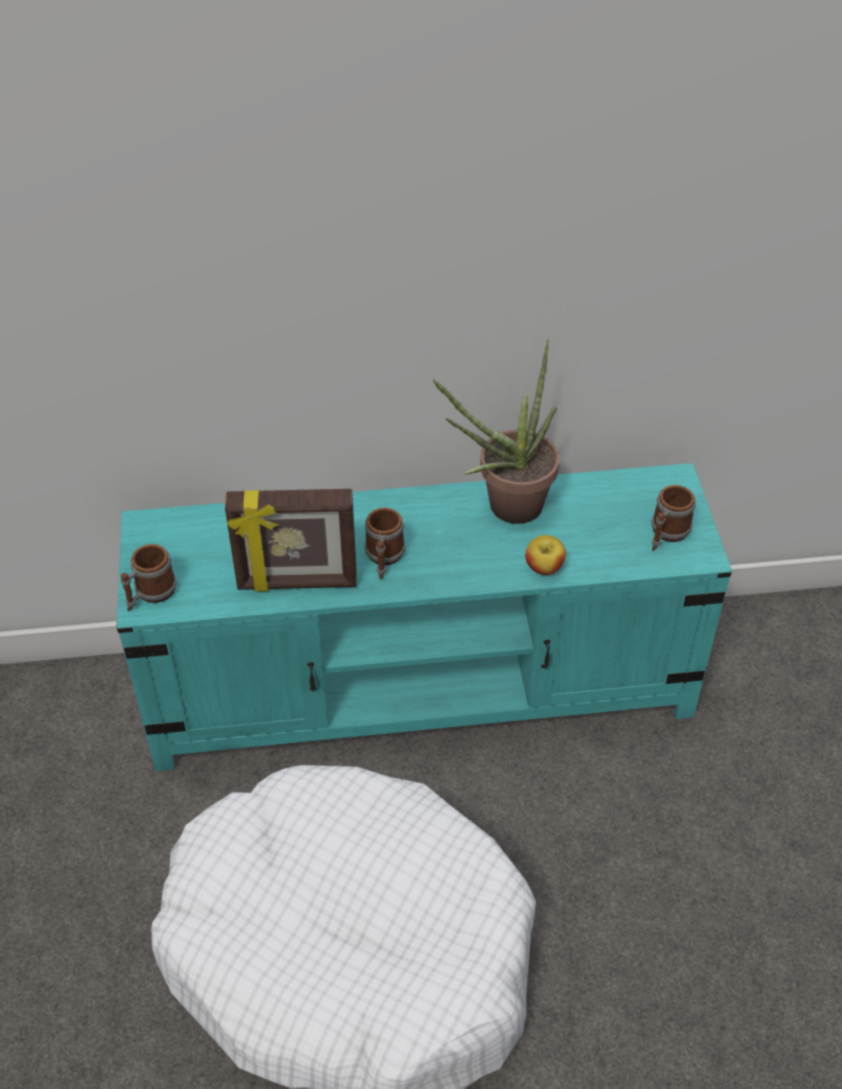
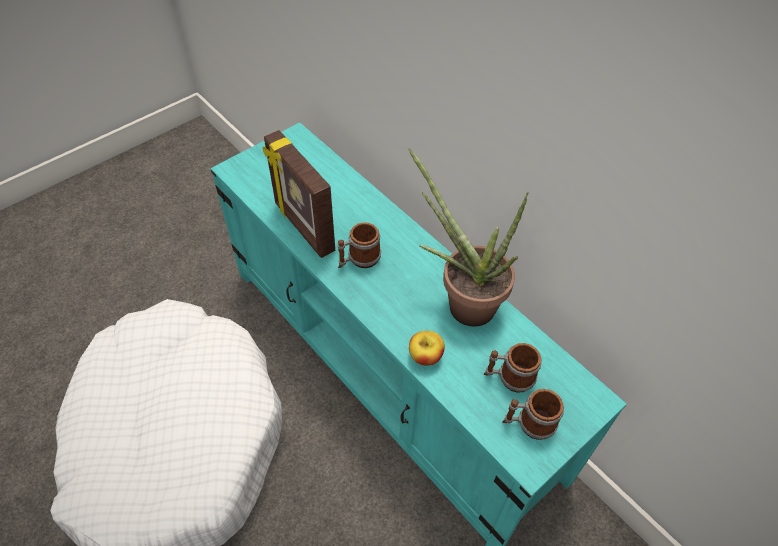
camera: 55 degrees right, 5 degrees up
mug [120,544,177,611] -> mug moved to [484,343,542,393]

